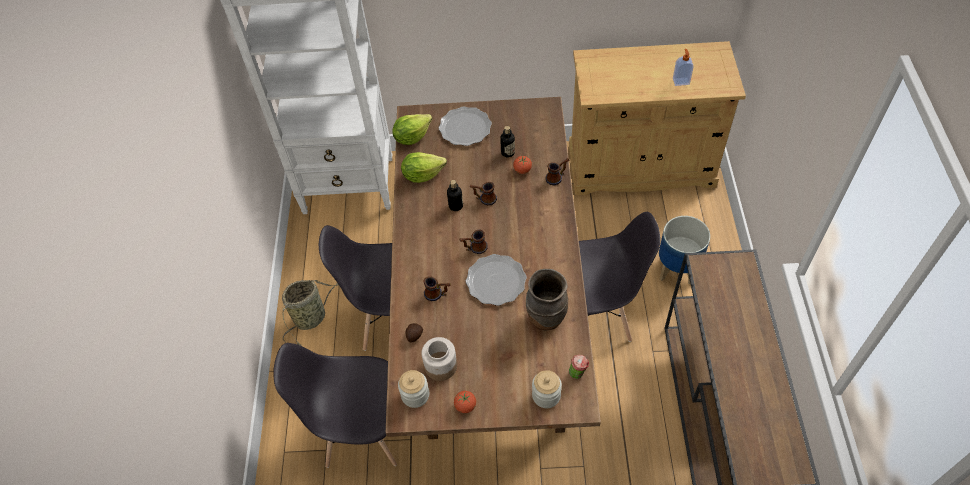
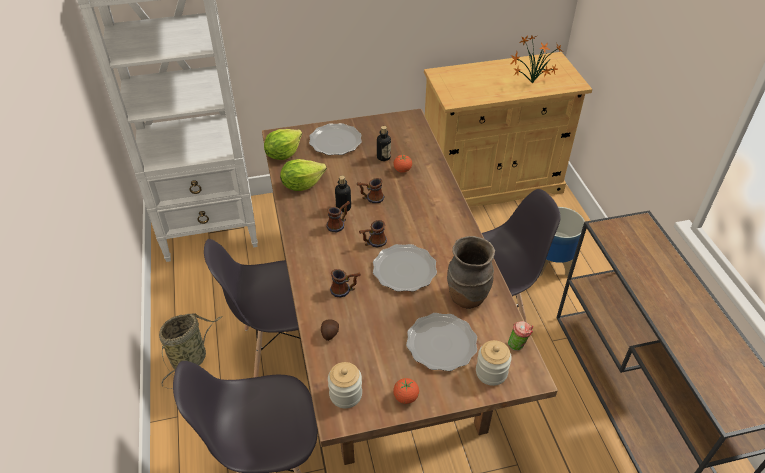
camera: 15 degrees left, 10 degrees down
jar [422,337,457,381] -> none
mug [545,158,569,186] -> mug moved to [326,201,350,232]
soap dispenser [673,49,694,86] -> potted plant [511,35,563,83]
none -> plate [406,313,477,371]

